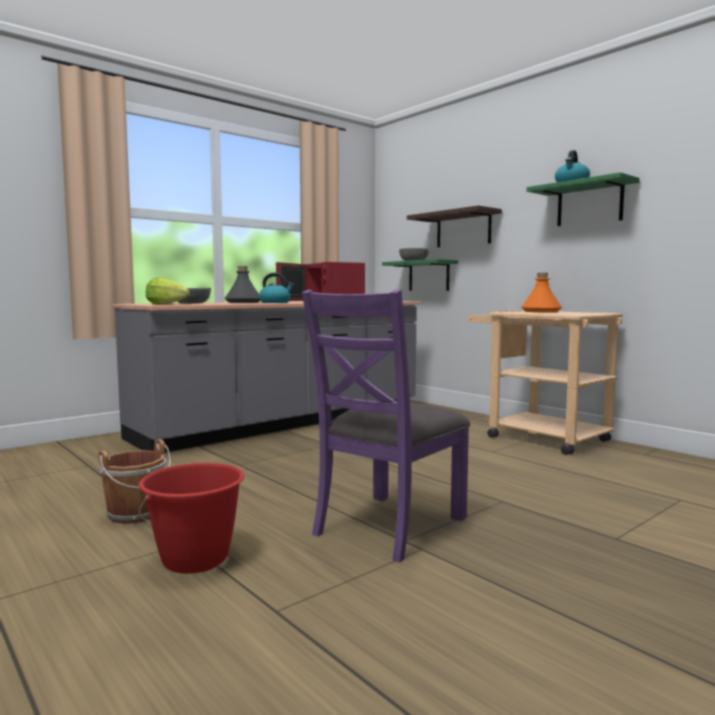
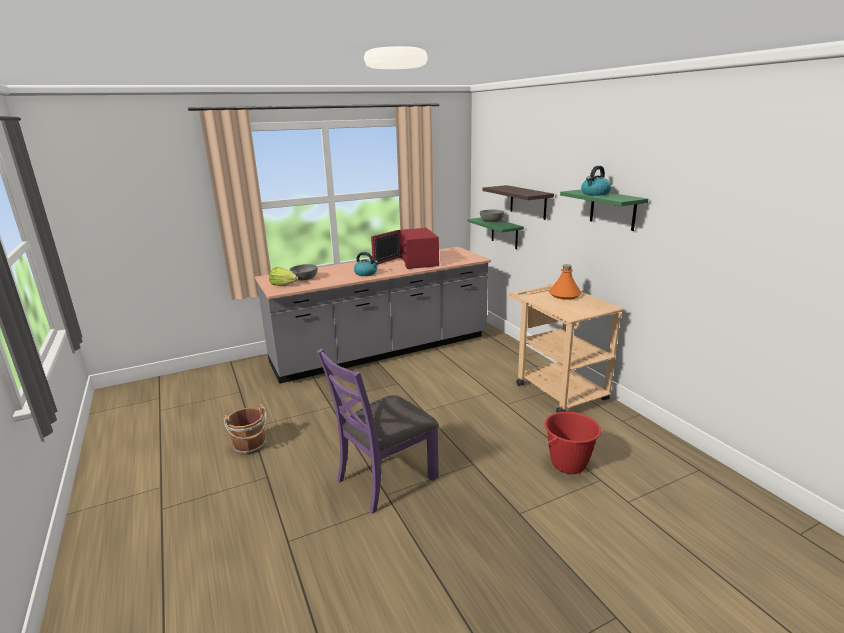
camera: 15 degrees right, 15 degrees up
red bucket [139,463,244,574] -> red bucket moved to [544,412,601,474]
grey bottle [225,266,260,303] -> none

